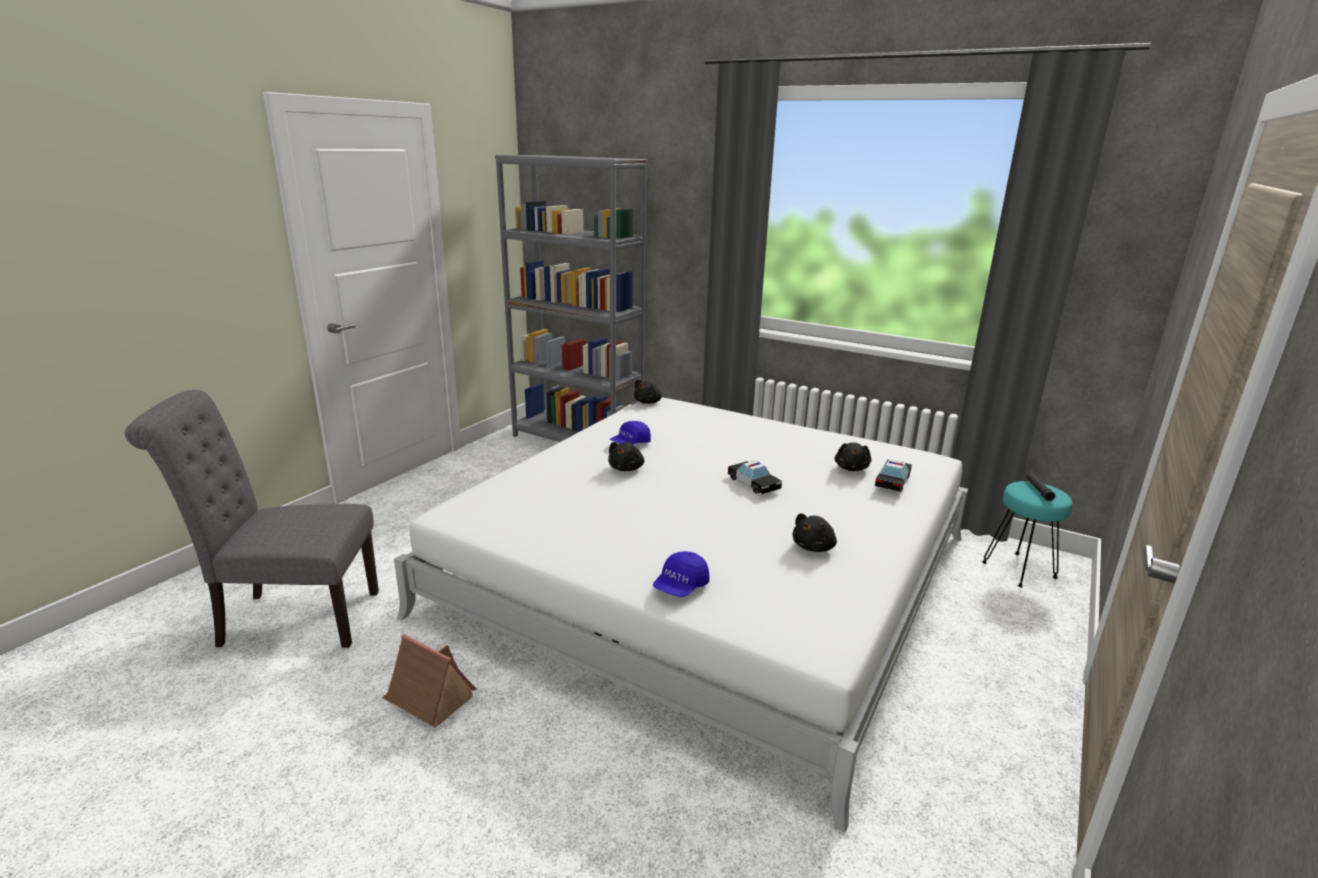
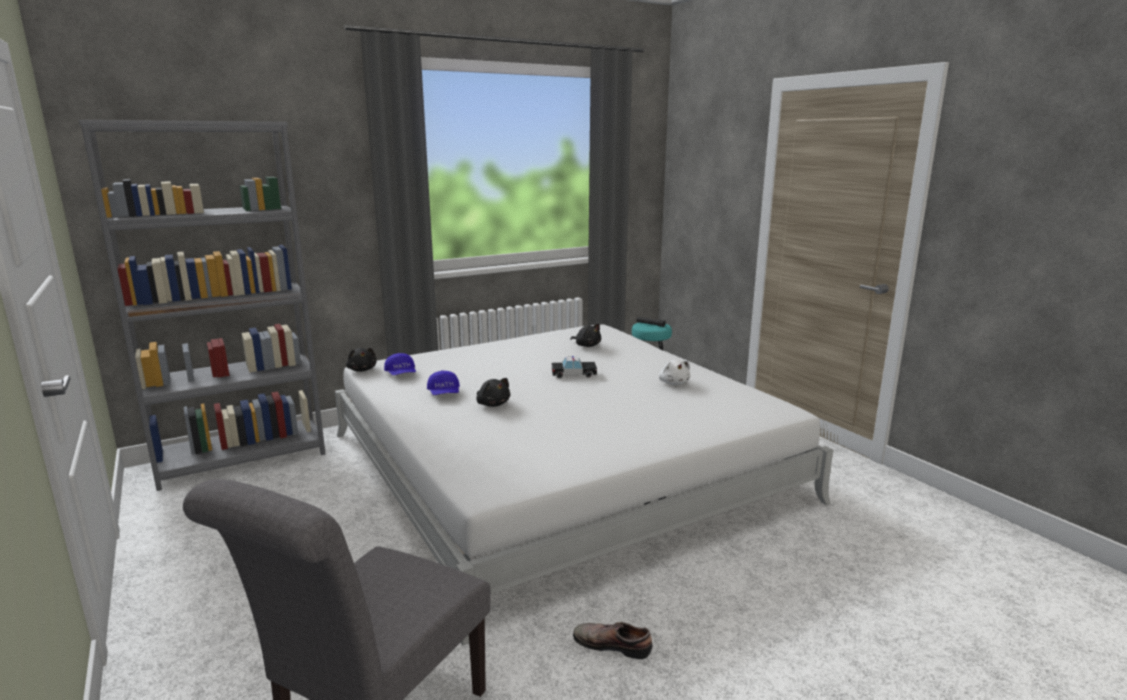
camera: 60 degrees left, 5 degrees down
toy house [382,634,477,728] -> shoe [573,622,652,659]
blue cap [653,551,710,597] -> blue cap moved to [384,353,416,375]
black plush toy [792,513,837,552] -> white plush toy [659,360,690,385]
toy car [875,459,912,492] -> none

